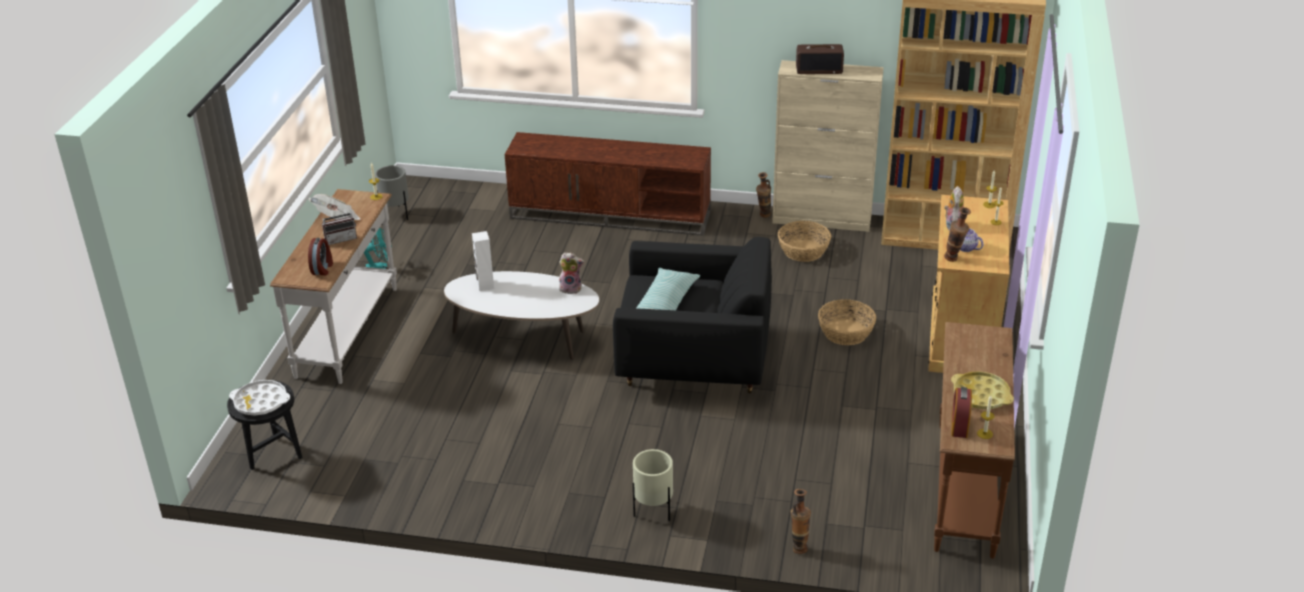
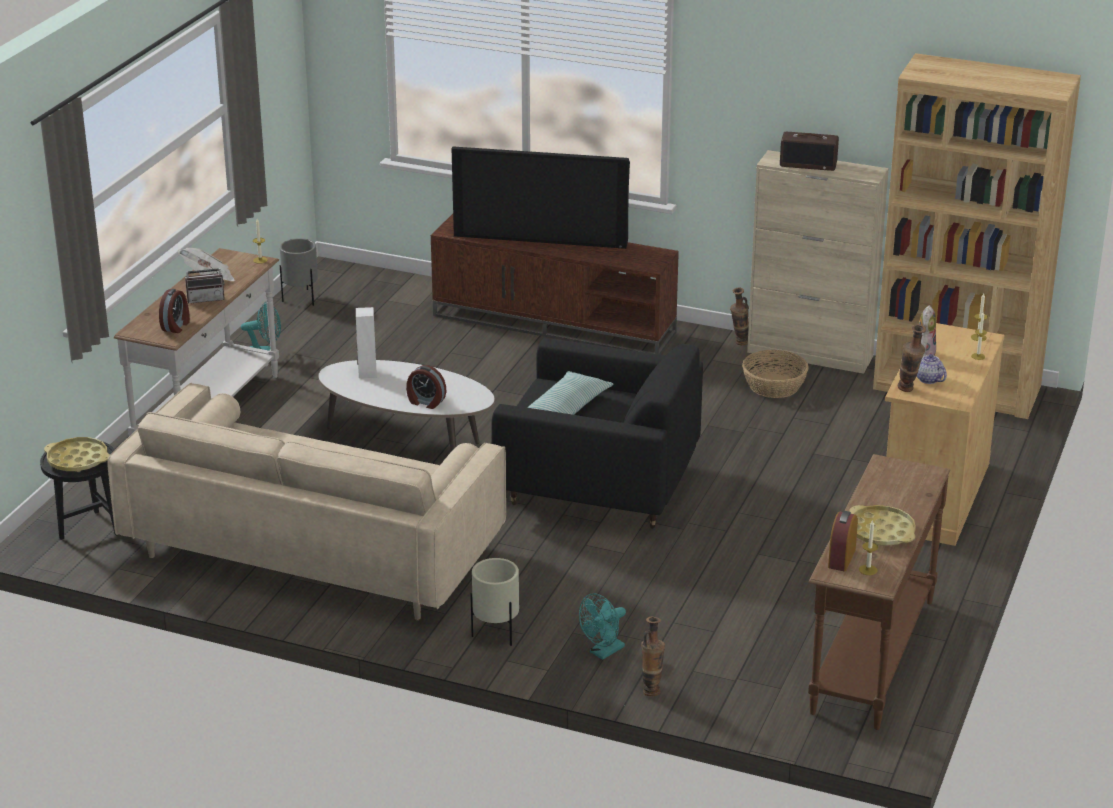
camera: 10 degrees right, 5 degrees down
white tray [229,380,290,415] -> yellow tray [44,437,110,472]
plush toy [559,252,584,294] -> none
basket [818,299,876,345] -> none
none -> beige sofa [107,383,506,620]
none -> alarm clock [406,365,447,409]
none -> television [452,146,630,249]
none -> turquoise fan [579,593,626,660]

